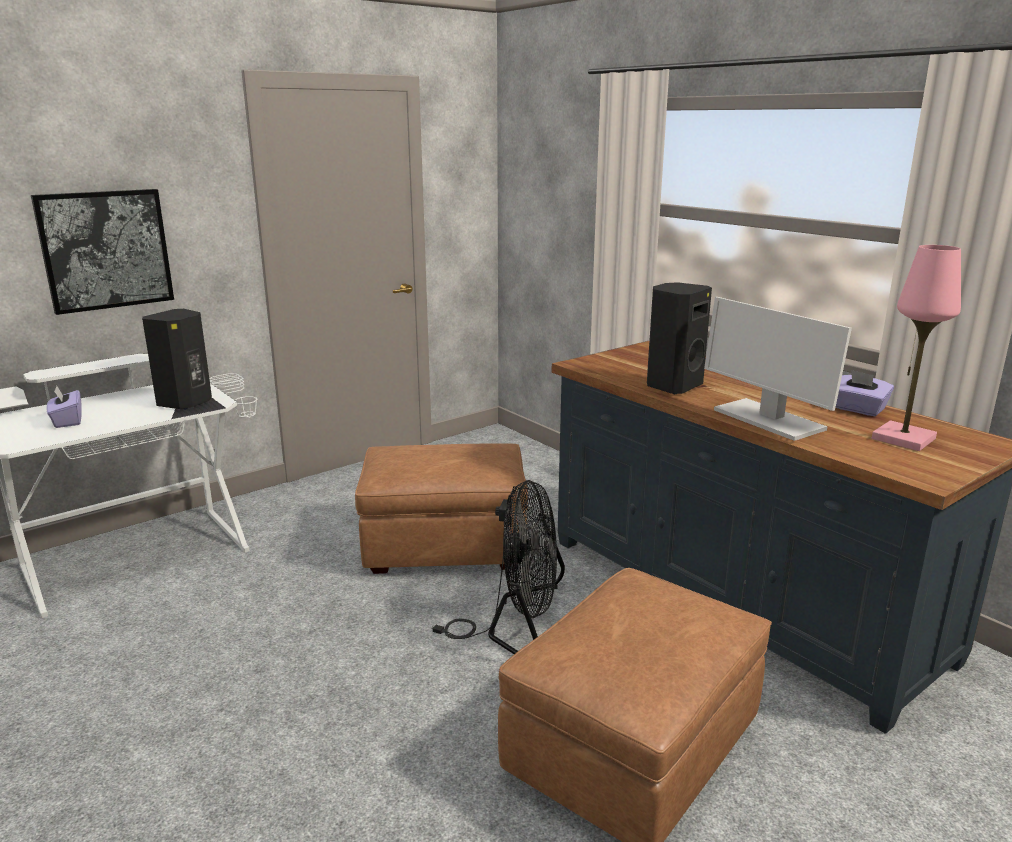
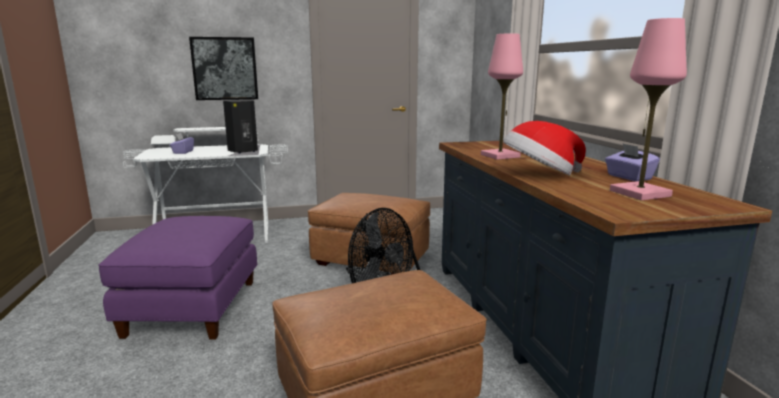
camera: 25 degrees right, 5 degrees down
black speaker [647,282,712,394] -> pink table lamp [481,33,523,160]
monitor [704,297,852,441] -> hat [503,121,586,175]
none -> purple ottoman [98,216,257,339]

